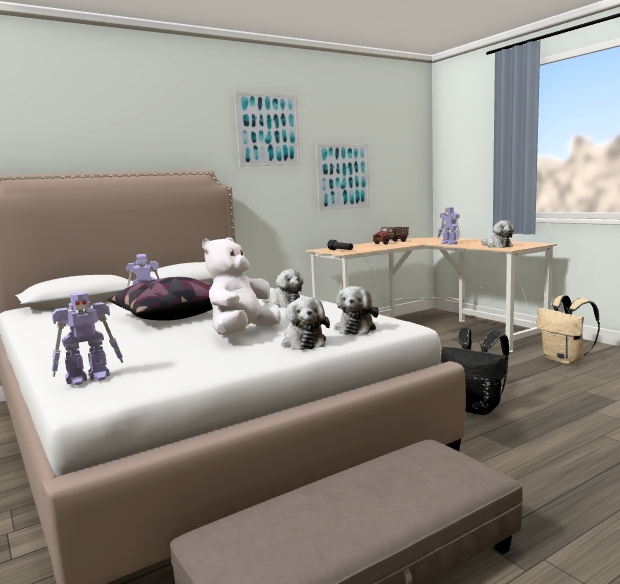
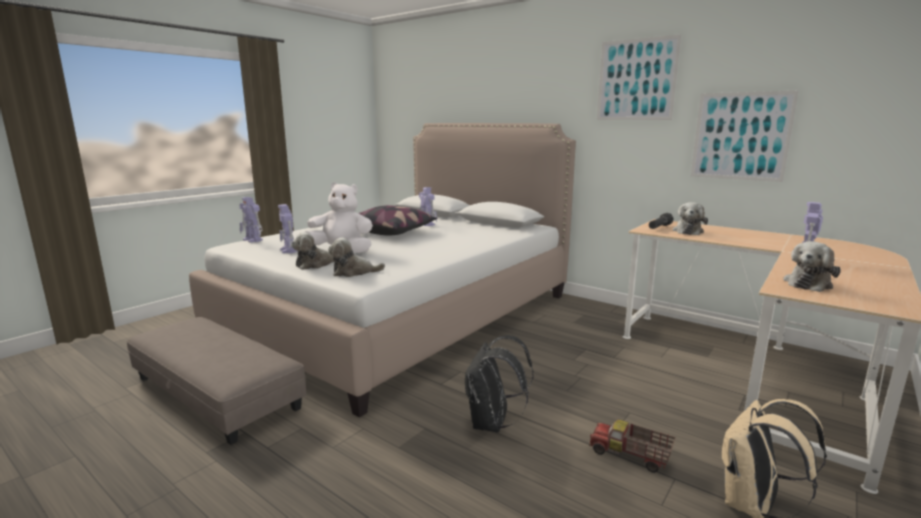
camera: 70 degrees right, 5 degrees up
plush toy [262,269,304,308] -> plush toy moved to [673,202,708,235]
toy truck [373,227,409,244] -> toy truck moved to [589,420,676,473]
none -> toy robot [278,204,298,253]

